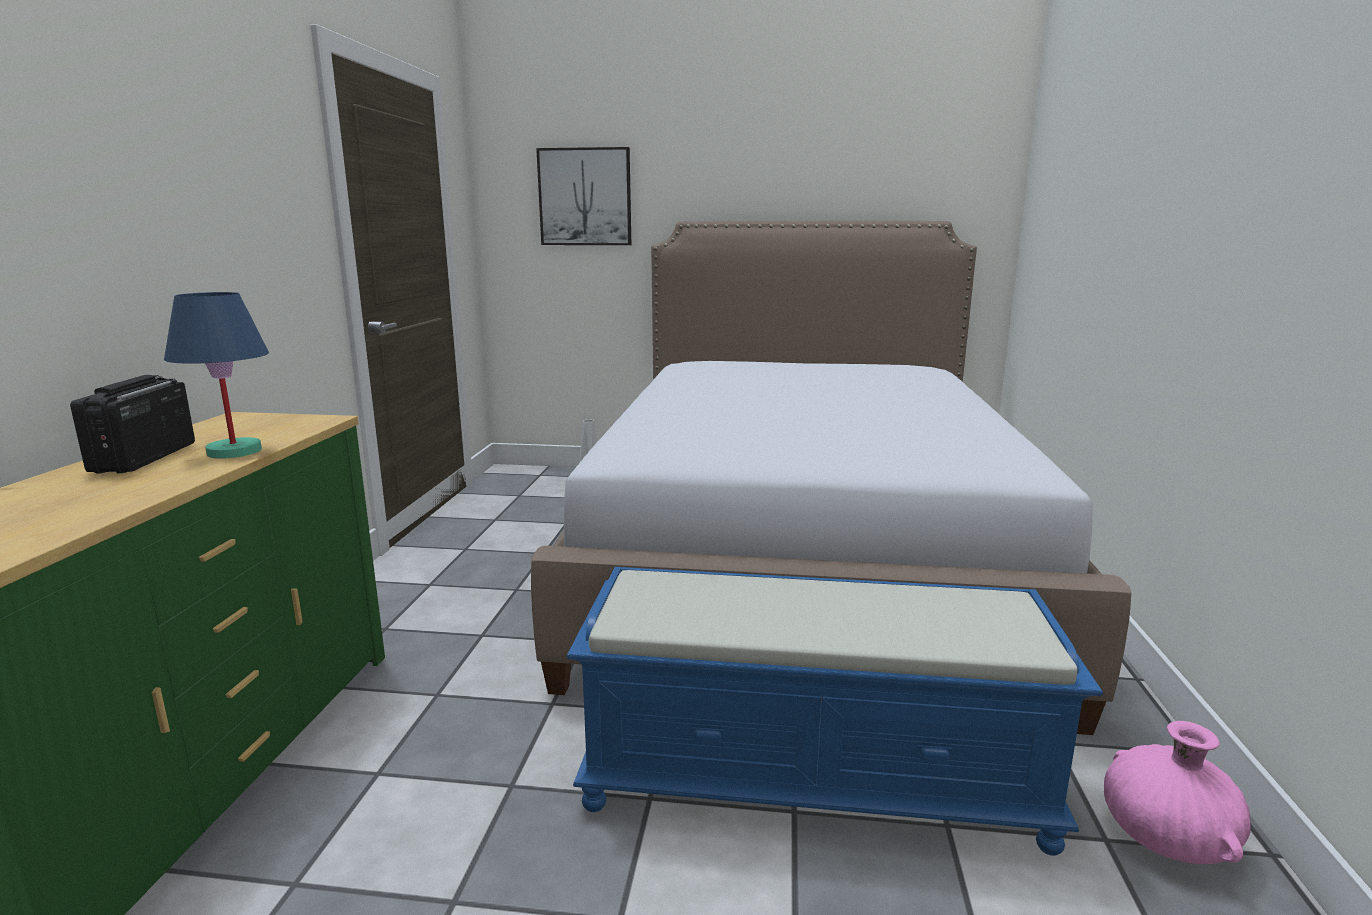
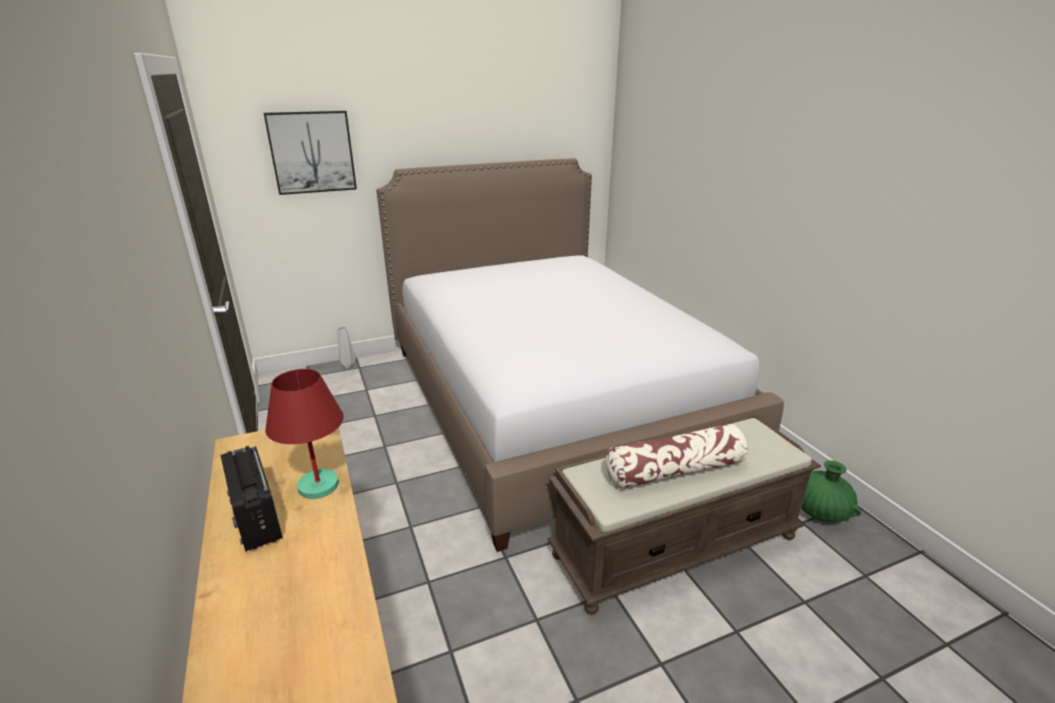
camera: 30 degrees left, 10 degrees up
blue table lamp [164,292,269,459] -> red table lamp [265,369,344,499]
blue bench [567,567,1103,856] -> brown bench [548,415,821,614]
pink vase [1104,721,1251,864] -> green vase [801,460,861,522]
none -> pillow [606,424,748,489]

